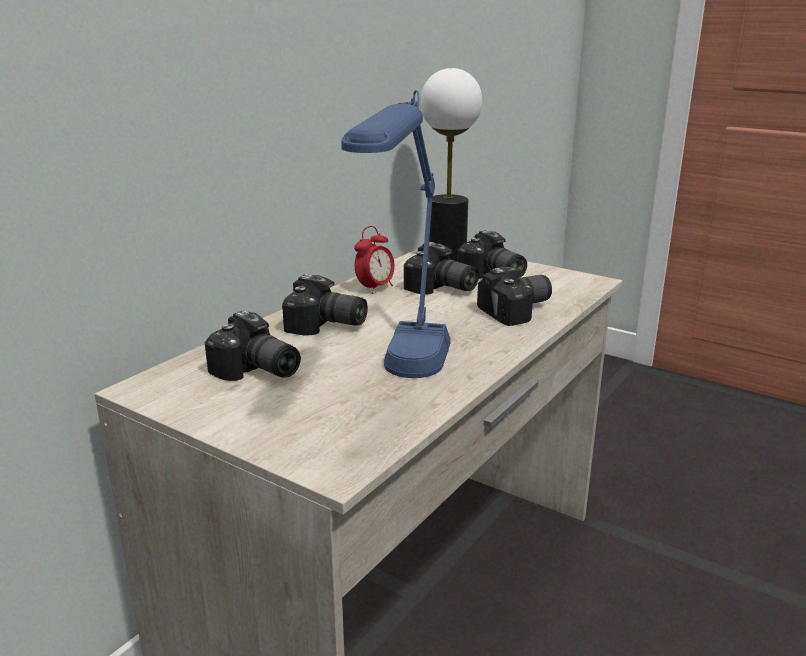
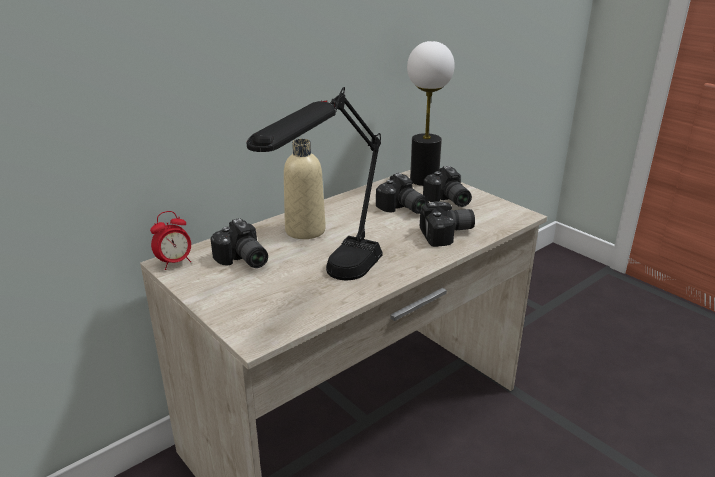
camera: 15 degrees right, 5 degrees up
camera [282,274,368,336] -> beige bottle [284,139,326,239]
blue table lamp [341,90,451,378] -> black table lamp [247,87,383,280]
alarm clock [354,226,394,294] -> alarm clock moved to [150,211,191,270]

